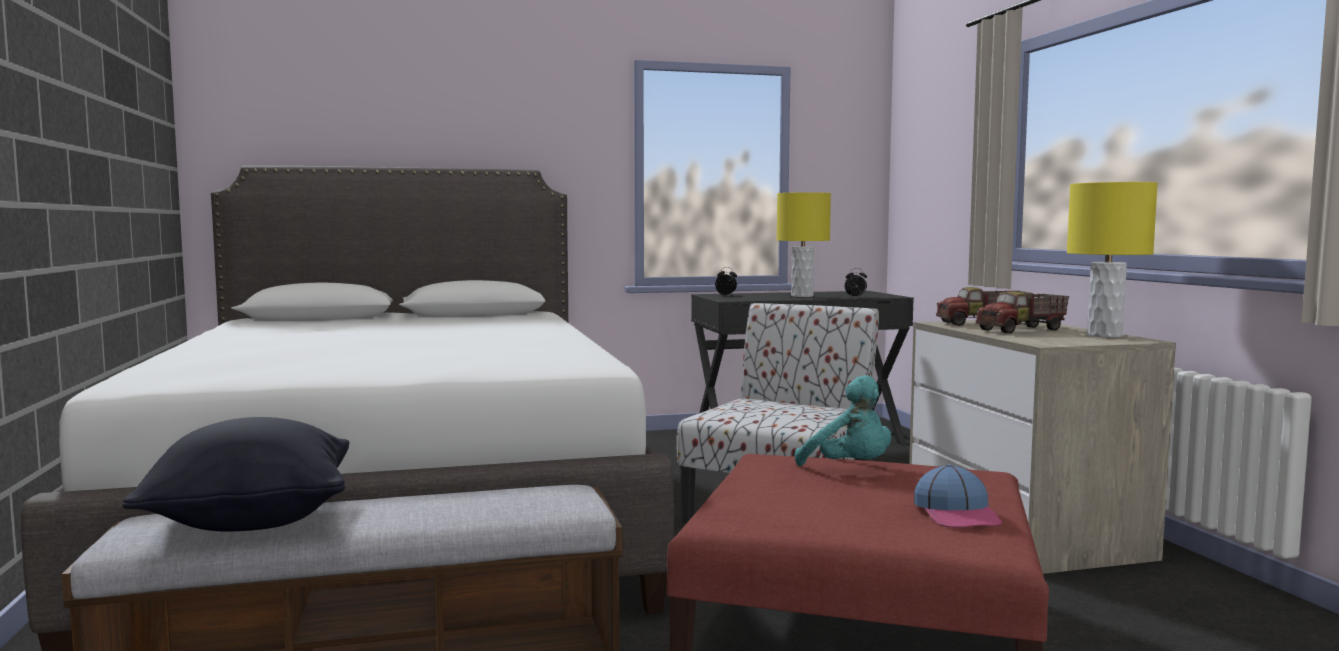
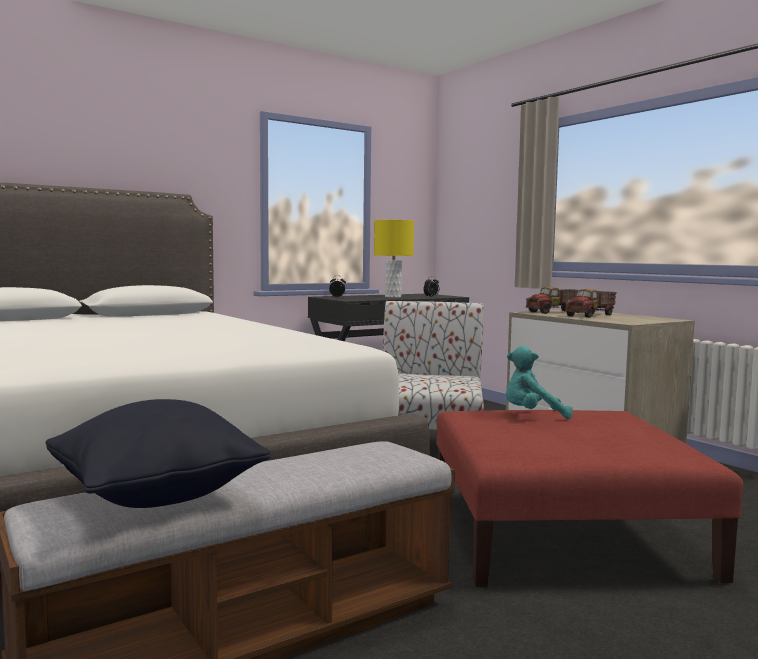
camera: 20 degrees left, 0 degrees up
turquoise plush toy [795,375,892,466] -> turquoise plush toy turned 150 degrees clockwise [506,346,573,419]
cap [914,464,1002,528] -> none
yellow table lamp [1067,182,1158,338] -> none

